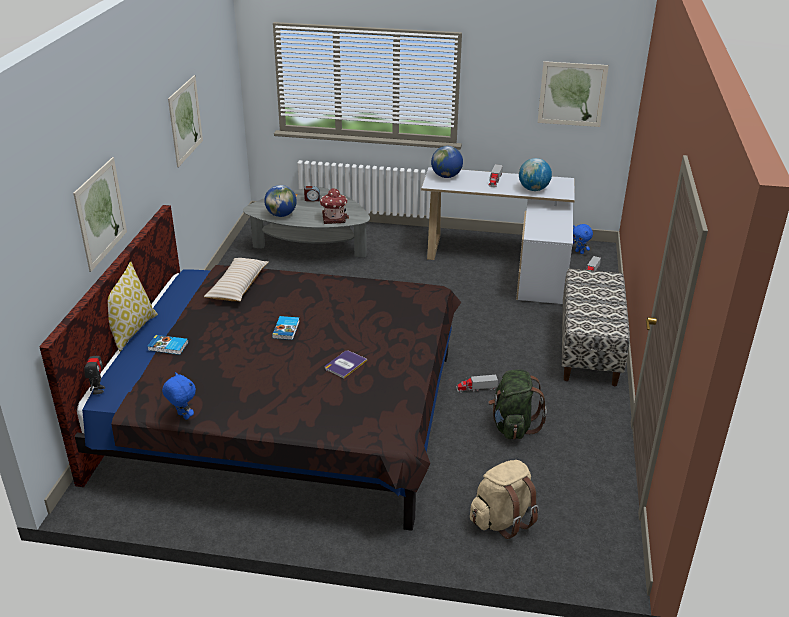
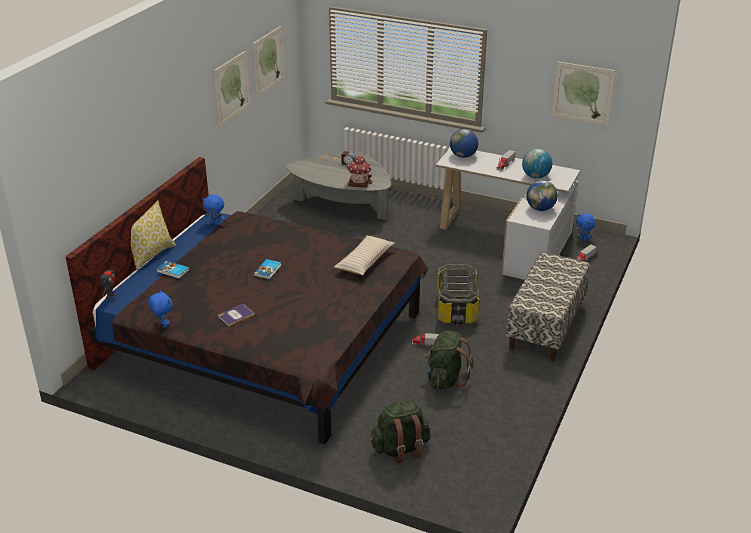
camera: 15 degrees right, 0 degrees up
picture [73,157,127,272] -> picture moved to [253,26,285,97]
beige pillow [204,258,269,302] -> beige pillow moved to [334,236,395,276]
globe [264,185,297,217] -> globe moved to [526,180,558,211]
book [325,351,367,378] -> book moved to [218,304,255,326]
beige backpack [470,460,539,539] -> green backpack [370,400,430,464]
none -> blue plush toy [202,194,225,225]
none -> storage box [437,264,479,325]

